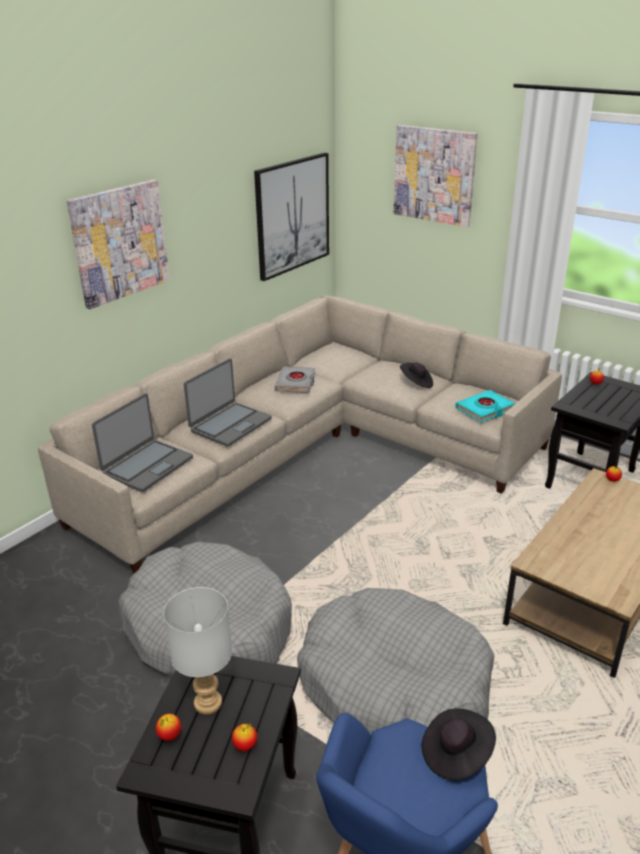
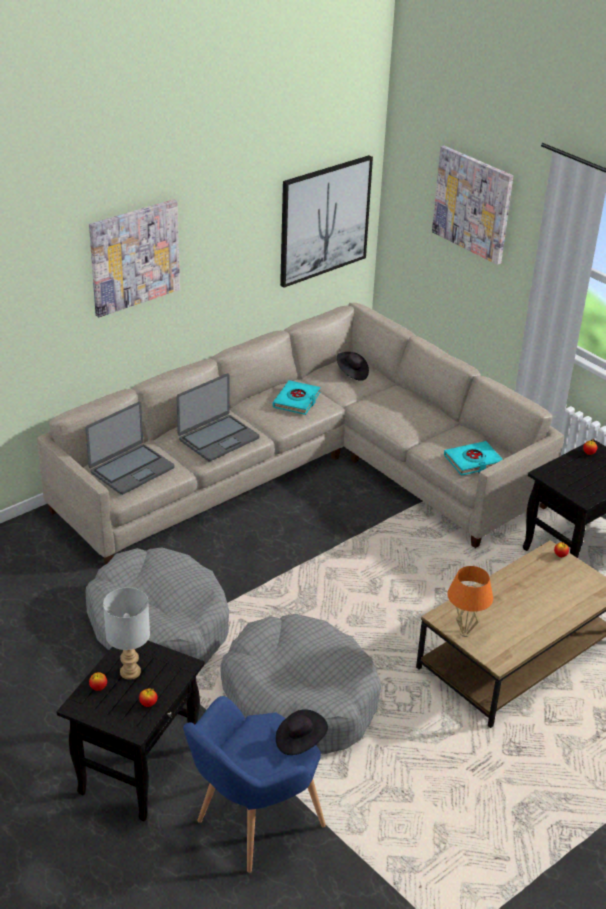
camera: 10 degrees right, 5 degrees up
grey book [275,366,316,393] -> turquoise book [272,380,320,415]
black hat [400,362,433,388] -> black hat moved to [337,352,369,381]
none -> orange table lamp [448,566,493,637]

